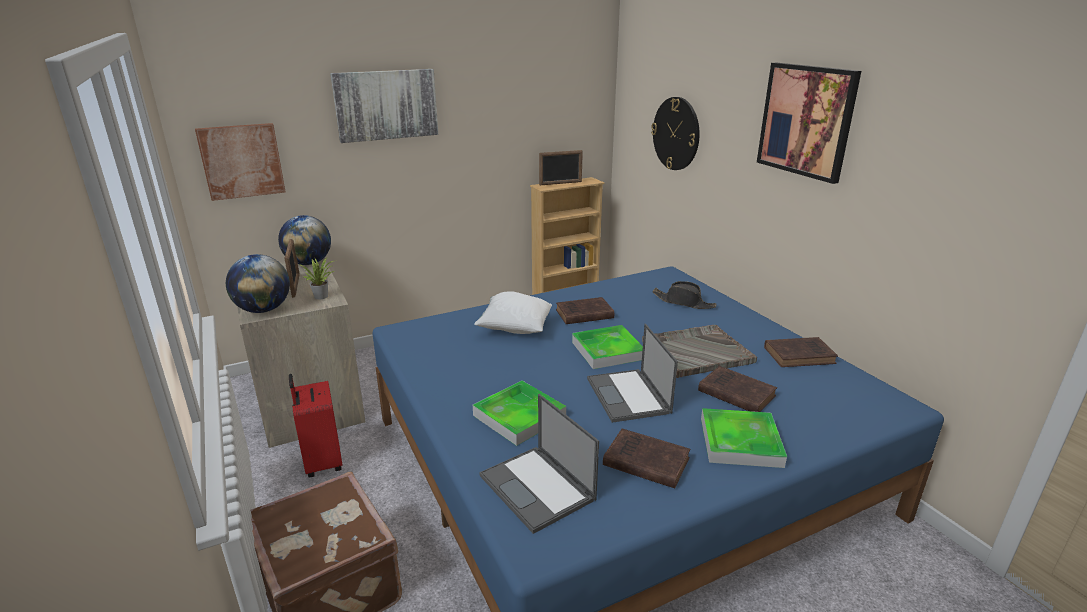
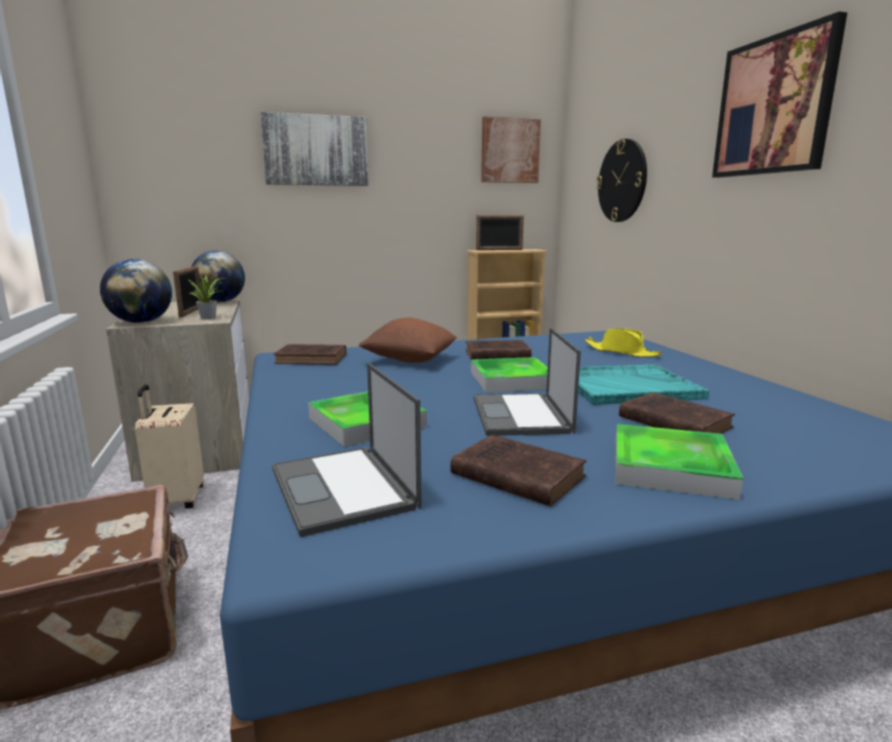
camera: 10 degrees right, 10 degrees down
picture [195,123,286,201] -> picture moved to [481,116,541,183]
red suitcase [289,374,343,478] -> beige suitcase [135,384,204,509]
white pillow [475,291,552,334] -> brown pillow [358,317,457,363]
grey tray [642,325,757,378] -> turquoise tray [578,365,709,405]
black hat [652,281,717,309] -> yellow hat [585,328,663,357]
brown book [764,337,838,367] -> brown book moved to [274,344,346,365]

